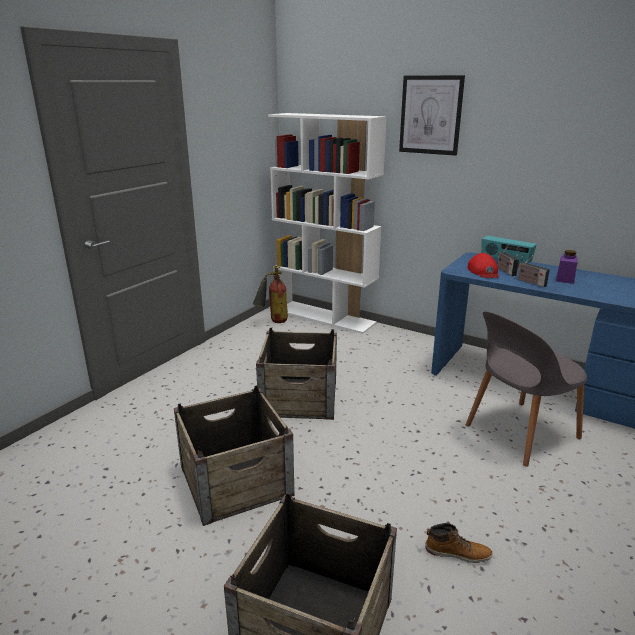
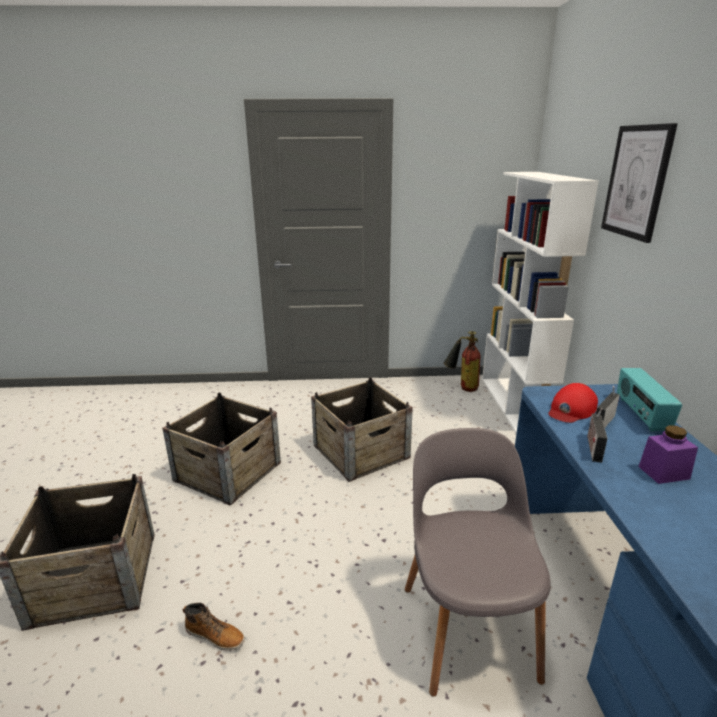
camera: 55 degrees right, 0 degrees up
boot [425,523,492,563] -> boot turned 45 degrees counterclockwise [183,603,245,651]
grey chair [466,311,587,467] -> grey chair turned 60 degrees clockwise [405,428,551,697]

